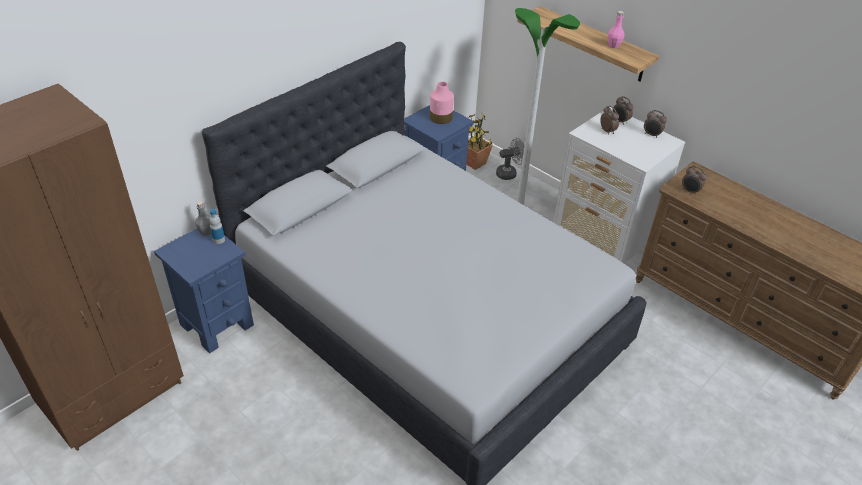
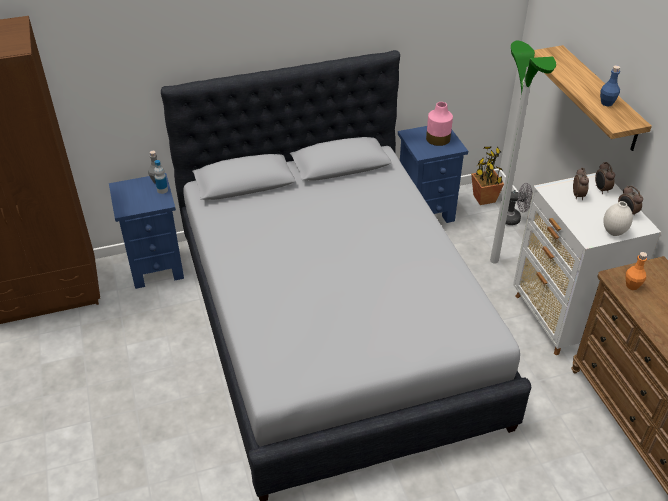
camera: 30 degrees right, 0 degrees up
pink bottle [608,11,625,48] -> blue bottle [600,65,620,106]
alarm clock [682,166,707,195] -> orange bottle [626,252,647,290]
none -> white vase [603,201,633,236]

